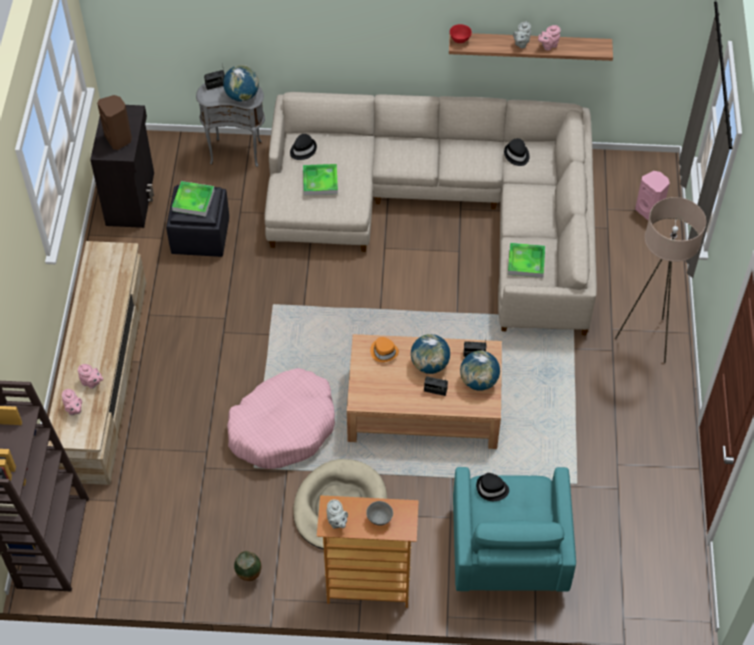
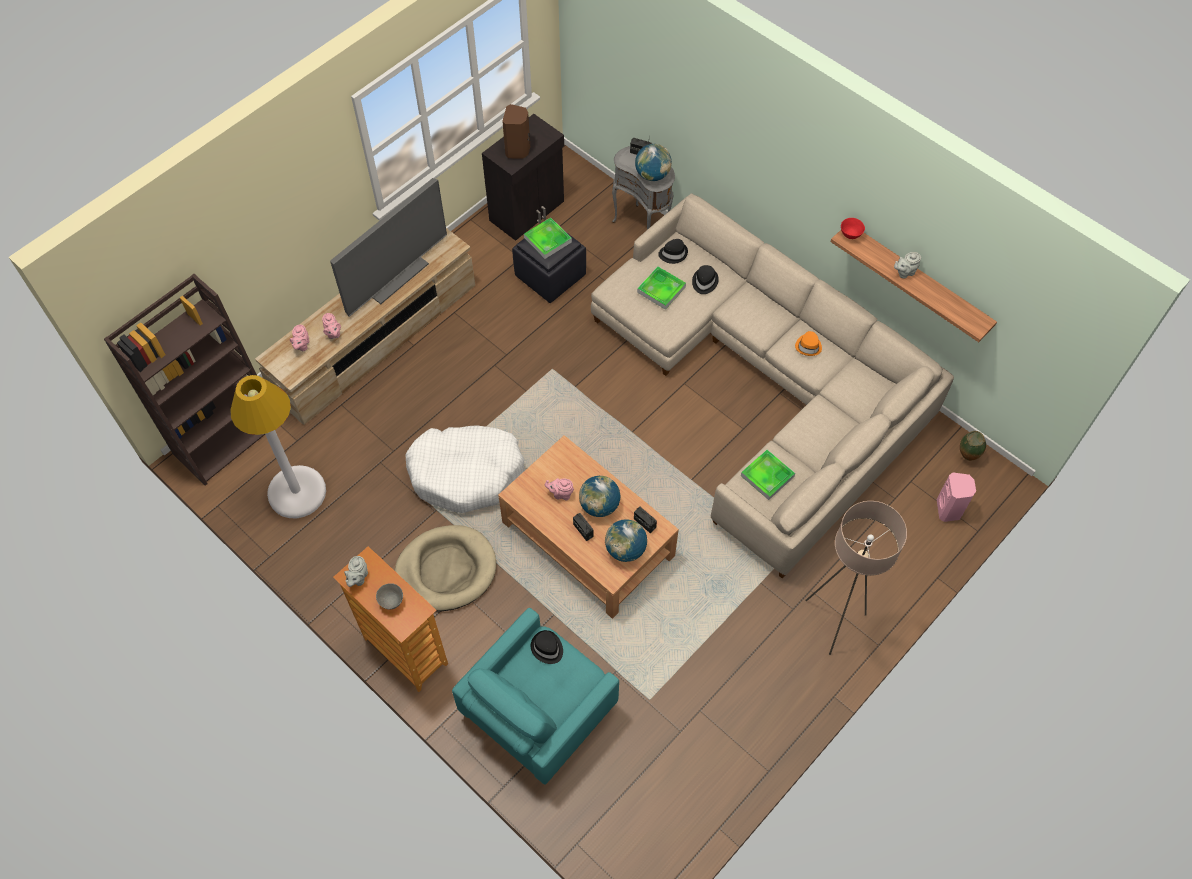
camera: 40 degrees right, 5 degrees up
pink dog bed [227,368,335,469] -> white dog bed [406,426,525,513]
vase [234,551,262,581] -> vase moved to [960,431,986,461]
orange hat [370,337,399,362] -> orange hat moved to [795,331,822,356]
black hat [504,138,530,166] -> black hat moved to [692,265,719,294]
pink teapot [538,25,561,51] -> pink teapot moved to [545,478,574,501]
none -> white floor lamp [230,375,326,518]
none -> television [330,178,447,317]

